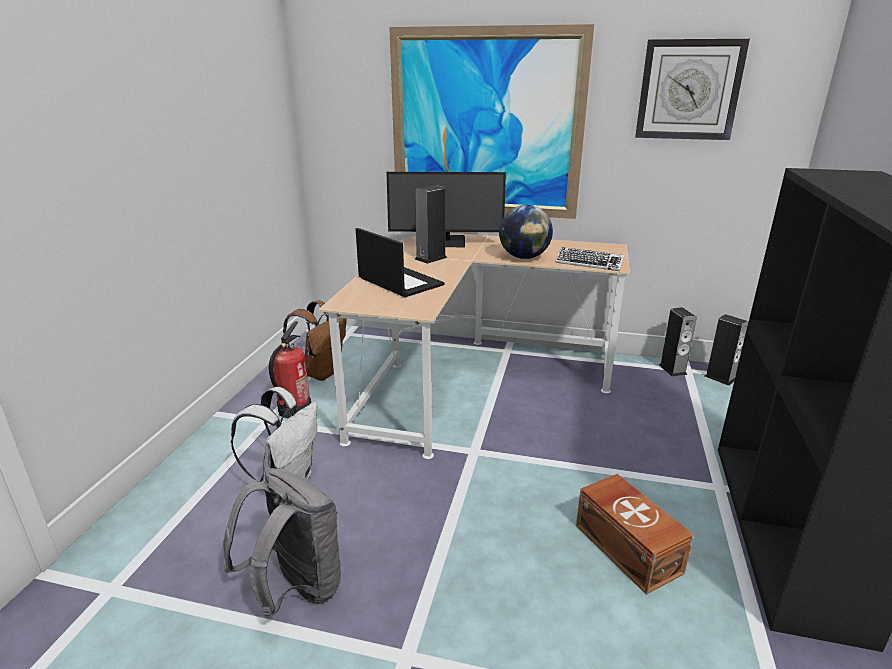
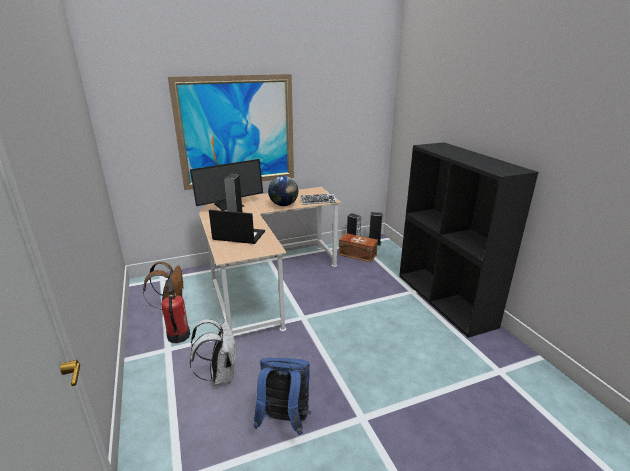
camera: 35 degrees left, 0 degrees up
grey backpack [223,468,341,618] -> blue backpack [254,358,311,435]
brown storage box [576,474,694,595] -> brown storage box moved to [339,233,378,262]
wall clock [635,39,750,140] -> none

